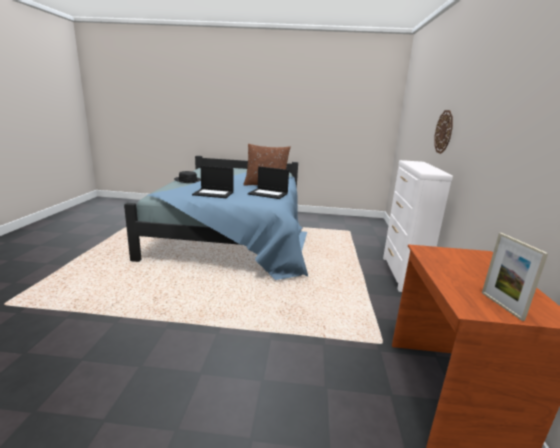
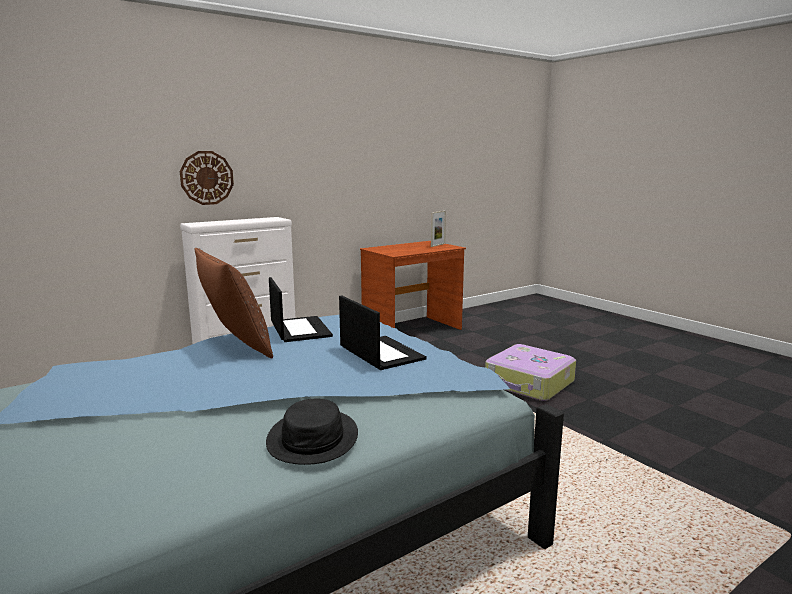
camera: 130 degrees left, 5 degrees down
none -> suitcase [485,344,576,401]

